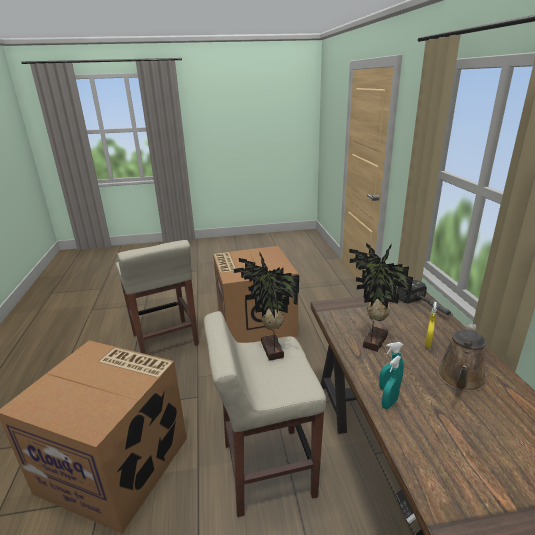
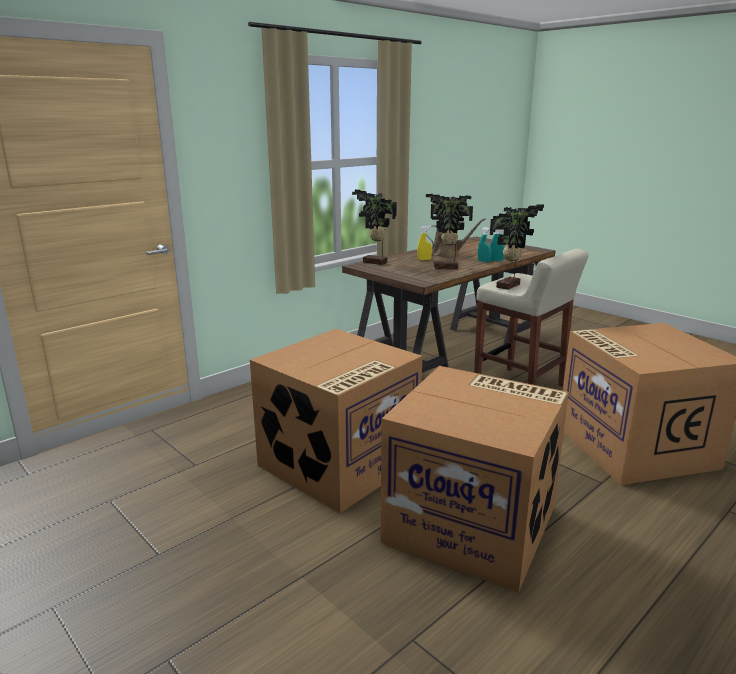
camera: 125 degrees left, 5 degrees down
beige stool [116,240,199,354] -> cardboard box [380,366,569,592]
hammer [397,280,452,316] -> potted plant [352,190,397,265]

